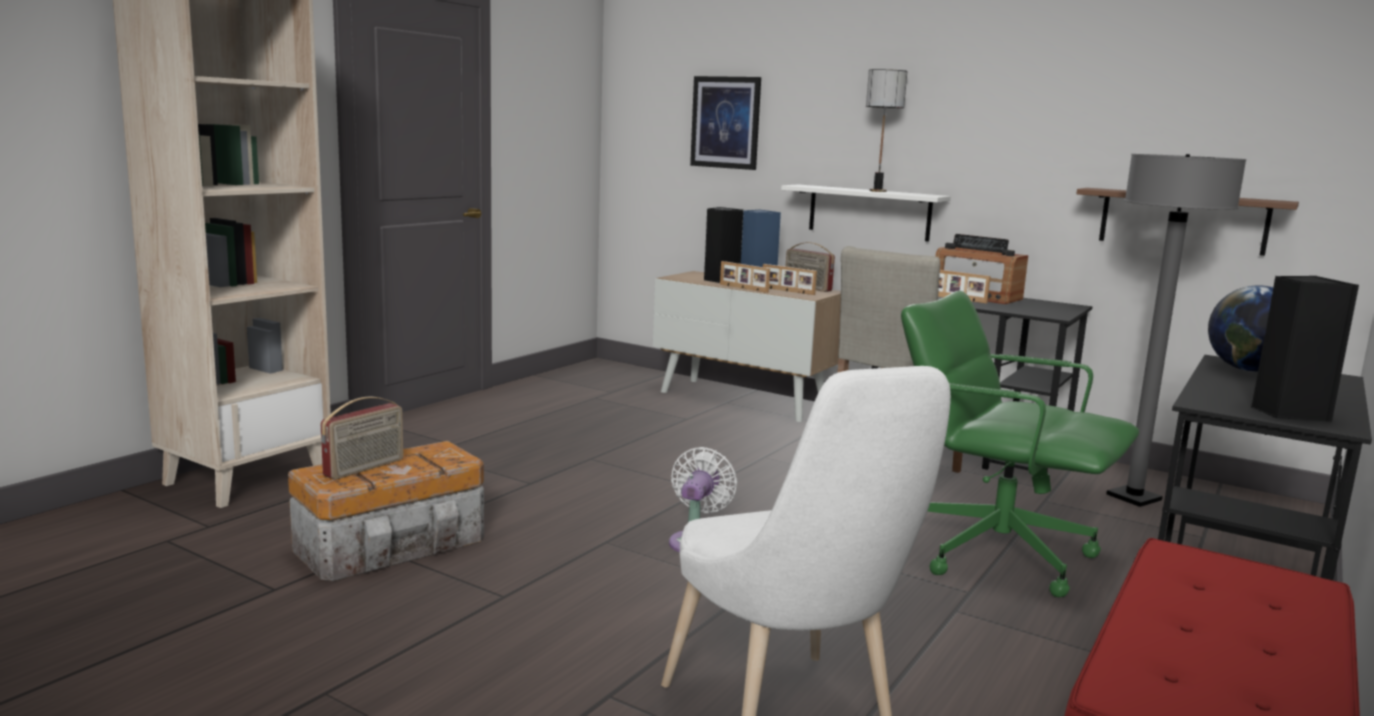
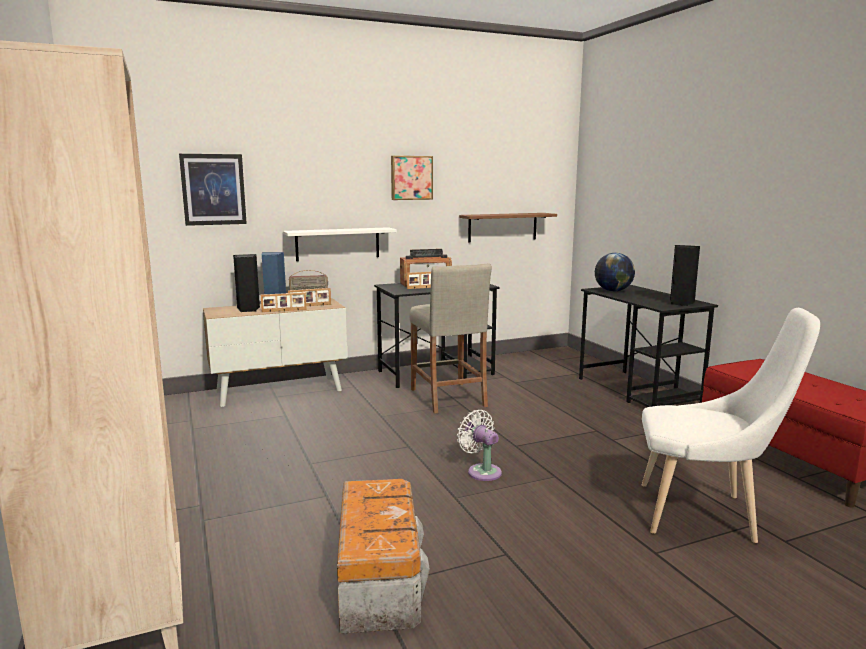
camera: 55 degrees left, 0 degrees up
radio [321,397,403,480] -> none
table lamp [866,69,907,192] -> none
green office chair [901,291,1139,597] -> none
grey floor lamp [1107,154,1247,507] -> none
none -> picture [391,156,433,200]

